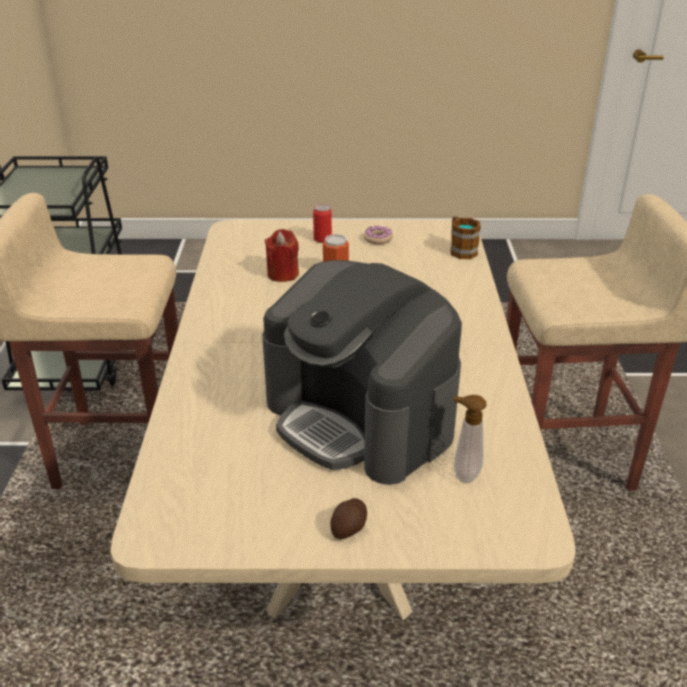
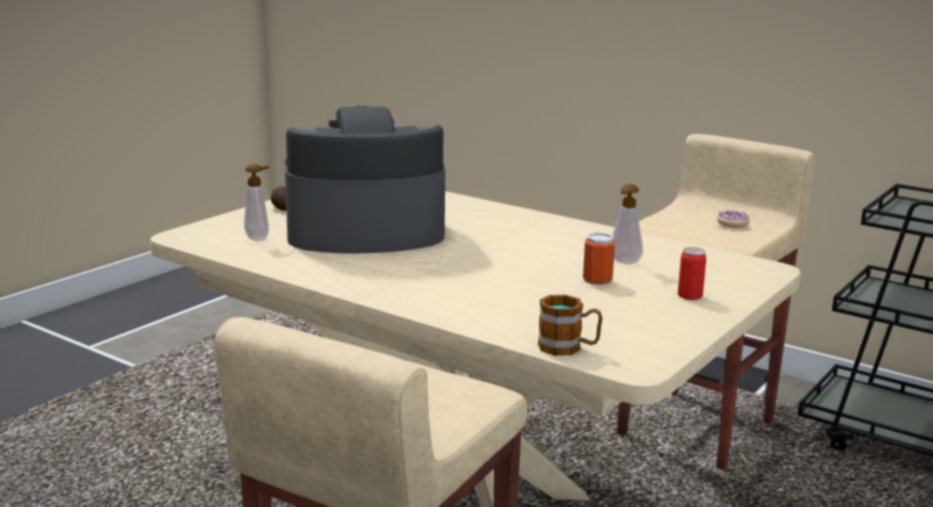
camera: 125 degrees right, 15 degrees down
red candle [265,229,299,282] -> soap dispenser [612,184,643,264]
donut [364,226,393,244] -> donut moved to [717,210,750,228]

